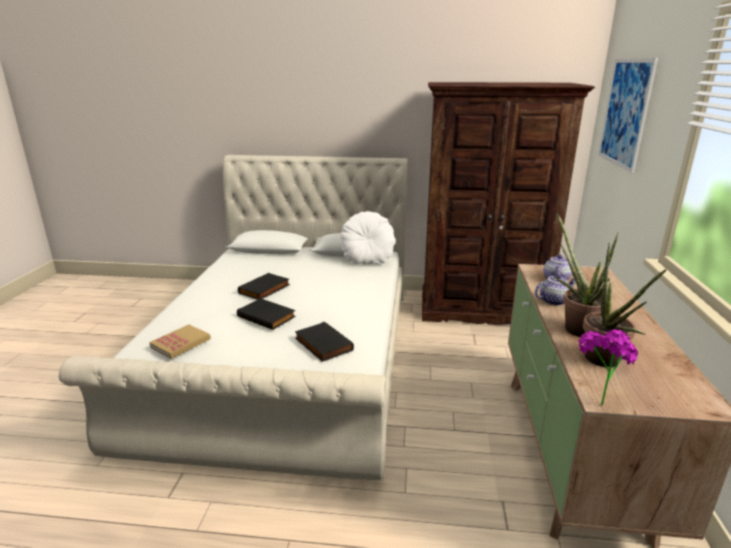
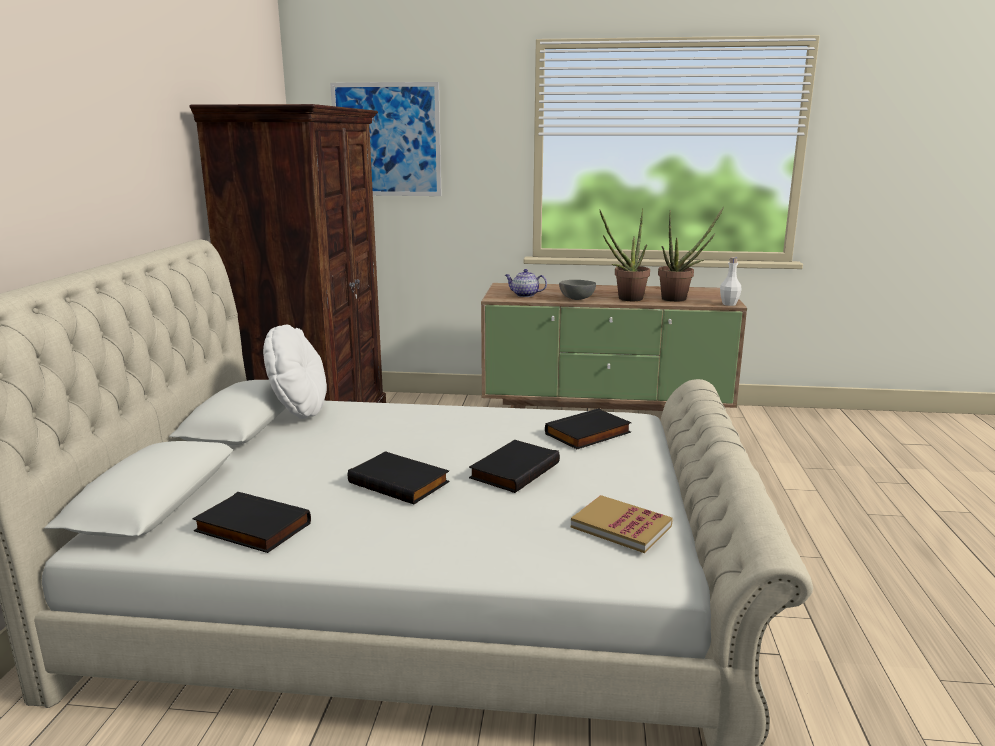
camera: 90 degrees left, 5 degrees down
teapot [535,274,575,306] -> grey bowl [559,280,596,300]
potted plant [578,329,638,405] -> white bottle [720,257,741,306]
none -> black book [192,492,311,553]

